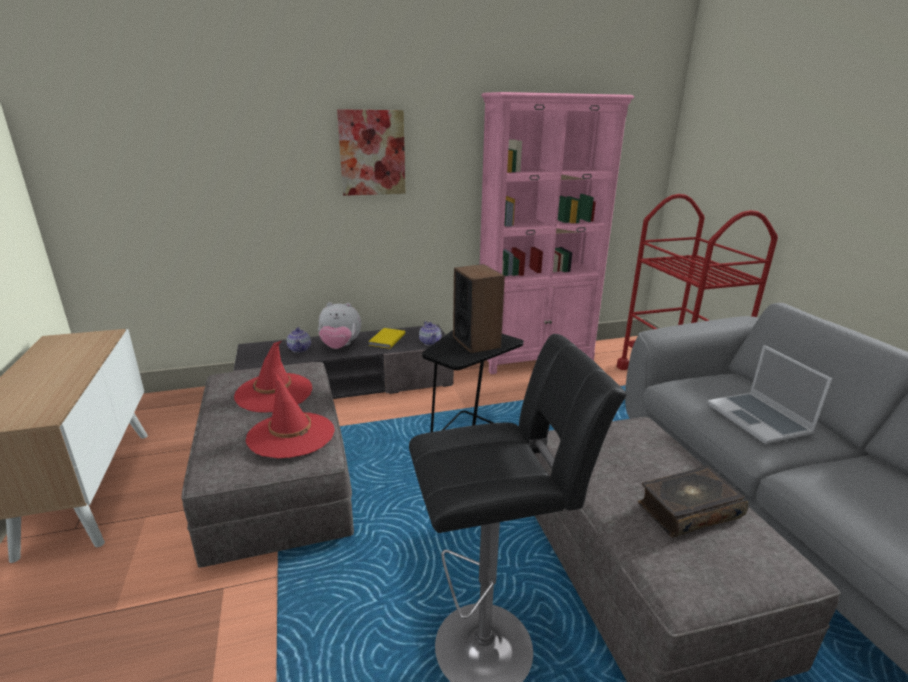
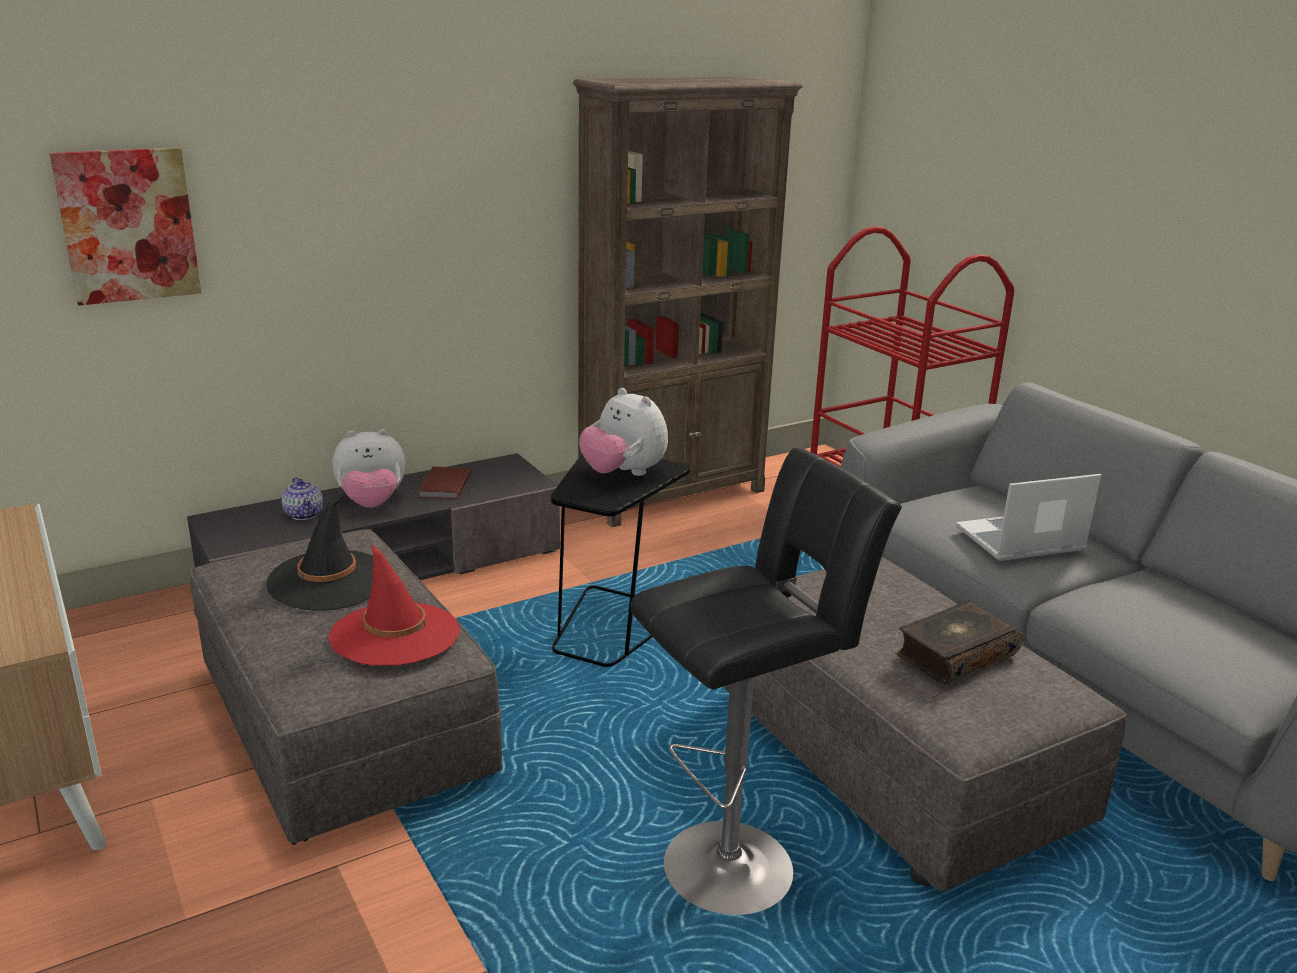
camera: 15 degrees left, 0 degrees up
red hat [234,341,312,413] -> black hat [266,497,373,611]
picture [337,109,406,196] -> picture moved to [49,148,201,306]
yellow book [368,328,405,349] -> brown book [418,466,471,499]
teapot [419,321,441,346] -> none
speaker [453,264,505,353] -> plush toy [579,388,668,476]
pink bookcase [480,92,634,374] -> brown bookcase [573,76,803,527]
laptop [707,345,832,444] -> laptop turned 105 degrees clockwise [956,474,1101,561]

